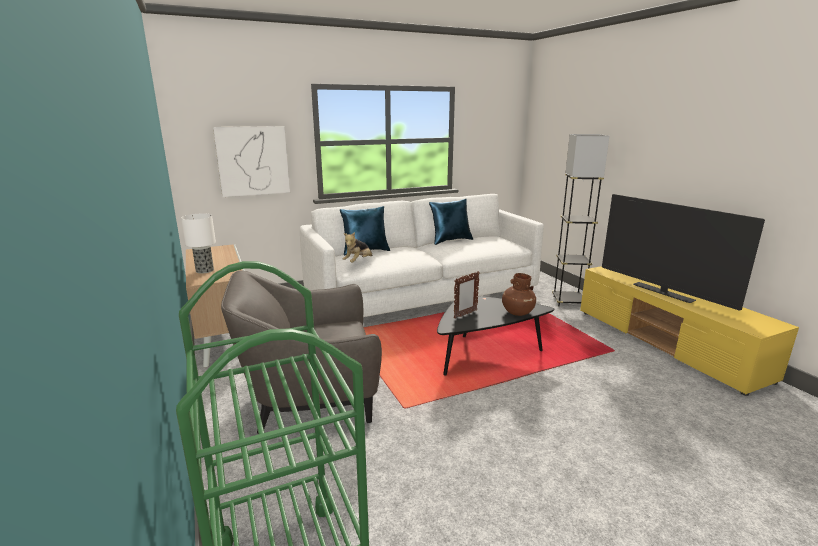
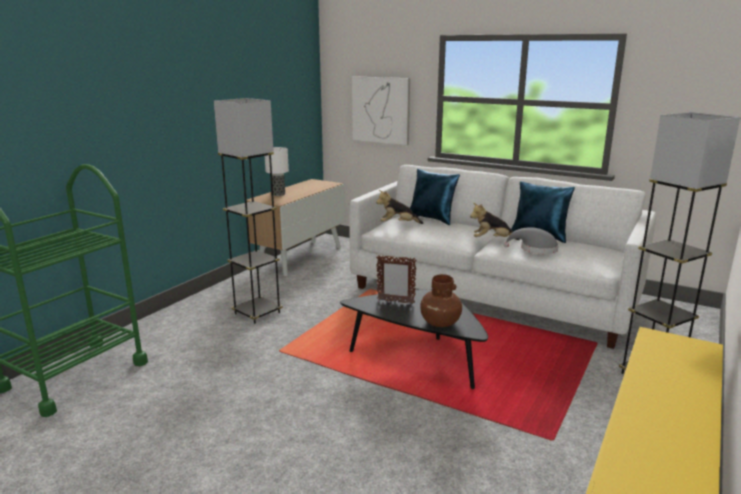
camera: 55 degrees right, 0 degrees up
grey armchair [221,270,382,434] -> grey floor lamp [214,98,282,324]
television [602,194,765,311] -> none
none -> plush toy [470,203,520,240]
none -> grey hat [504,227,559,254]

